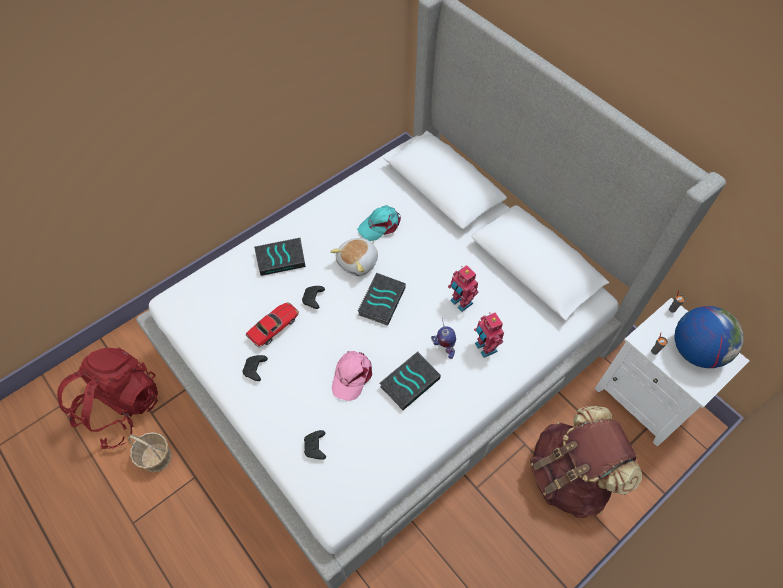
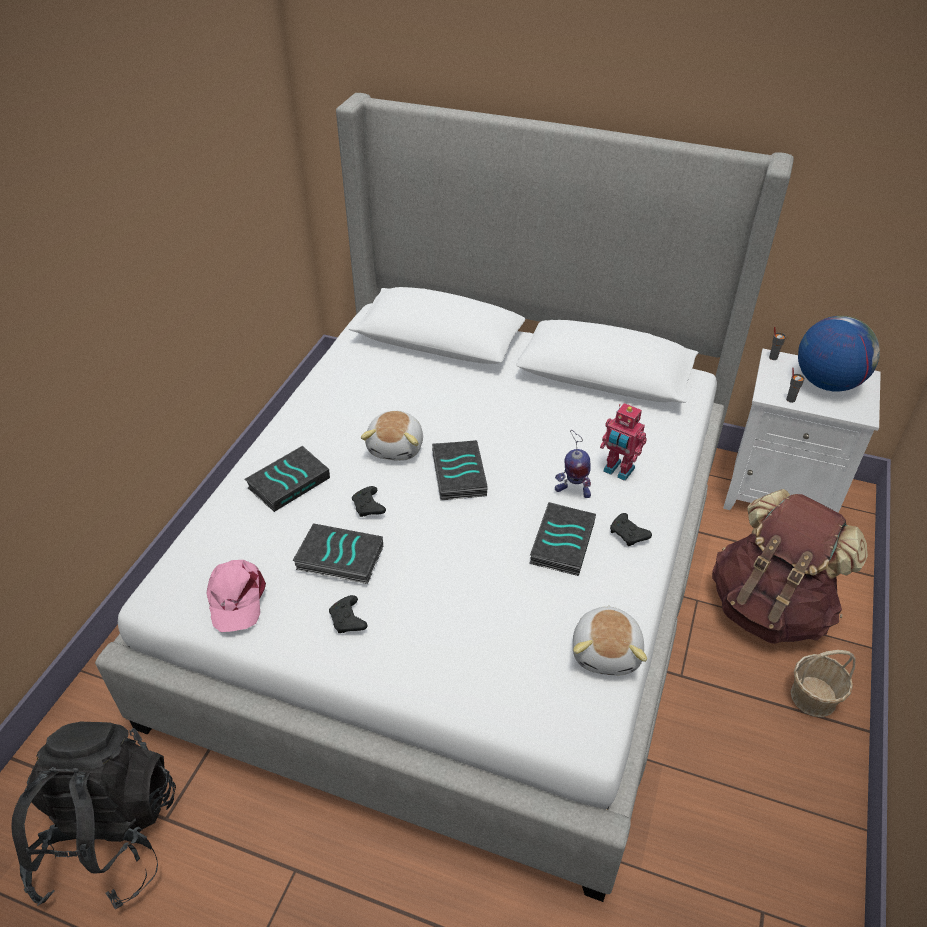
camera: 30 degrees left, 15 degrees down
red backpack [57,347,158,449] -> black backpack [11,722,176,909]
basket [128,432,171,472] -> basket moved to [791,650,856,717]
toy car [246,302,299,348] -> book [293,523,383,584]
black game controller [304,430,326,460] -> black game controller moved to [610,513,652,546]
pink cap [332,351,372,401] -> pink cap moved to [207,560,266,632]
turquoise cap [357,205,401,241] -> none
toy robot [448,265,479,312] -> none
none -> plush toy [573,605,647,675]

